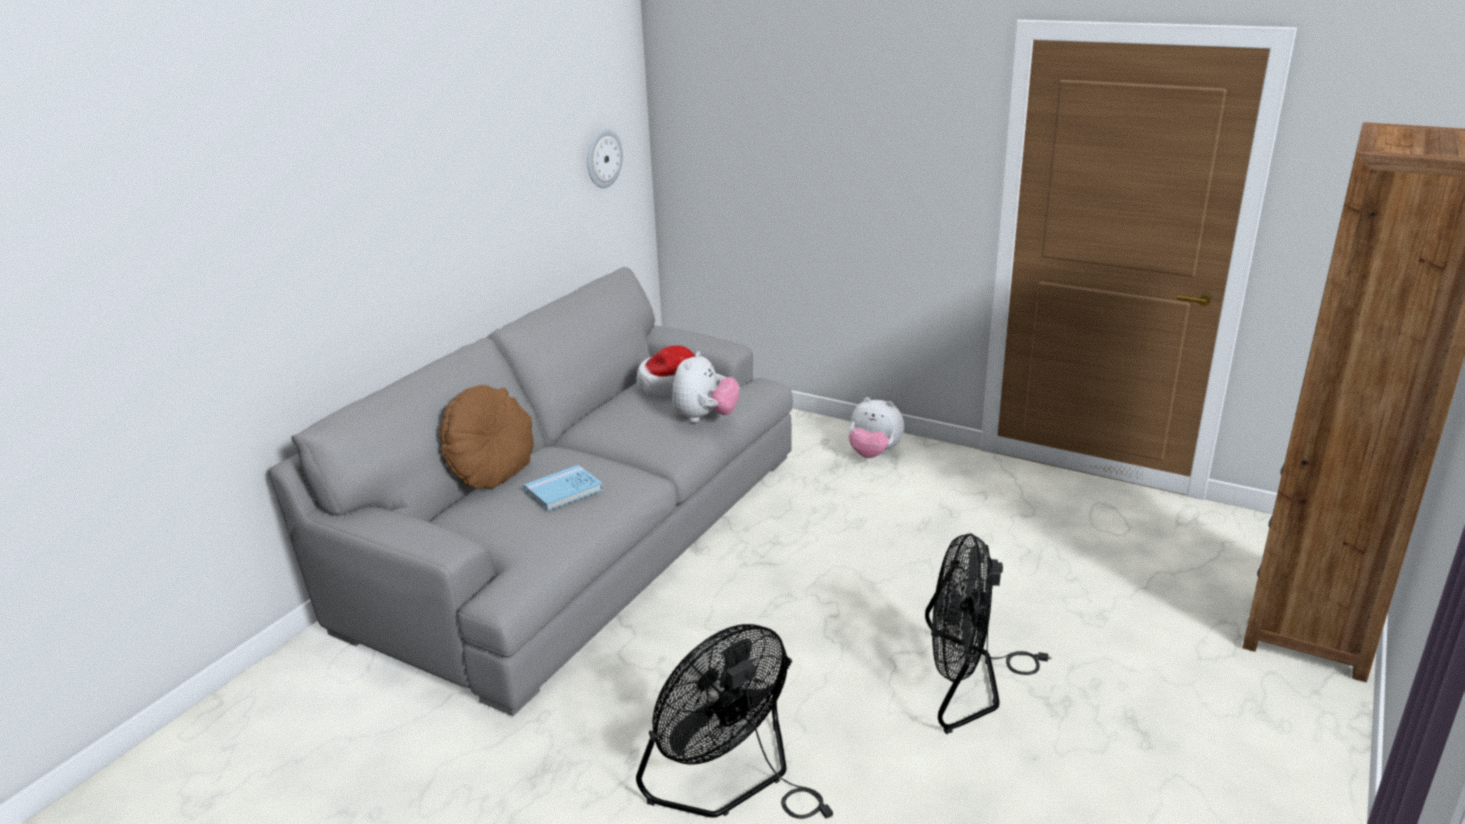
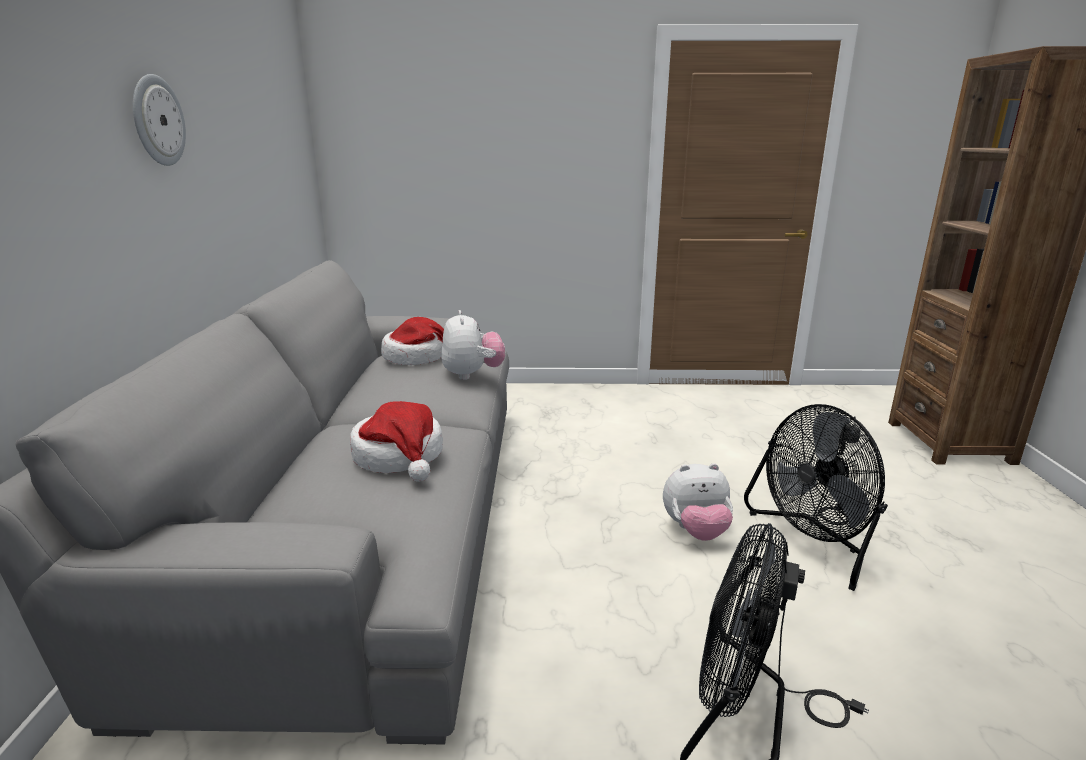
camera: 30 degrees left, 5 degrees down
brown pillow [440,385,534,489] -> none
blue book [524,465,603,511] -> hat [350,401,443,482]
wall clock [587,129,623,188] -> wall clock moved to [133,74,186,166]
plush toy [849,397,904,458] -> plush toy moved to [663,463,733,541]

